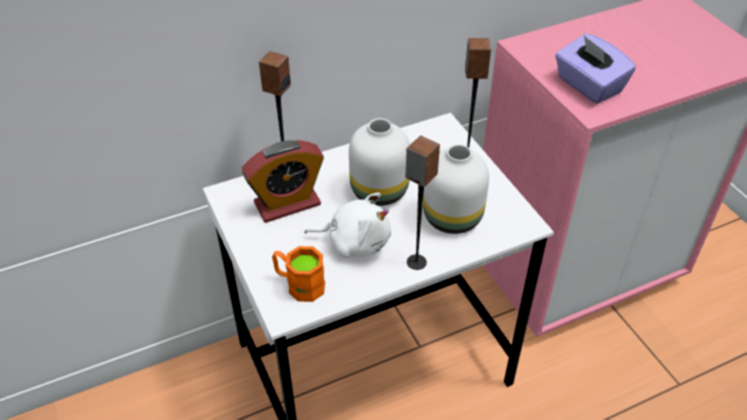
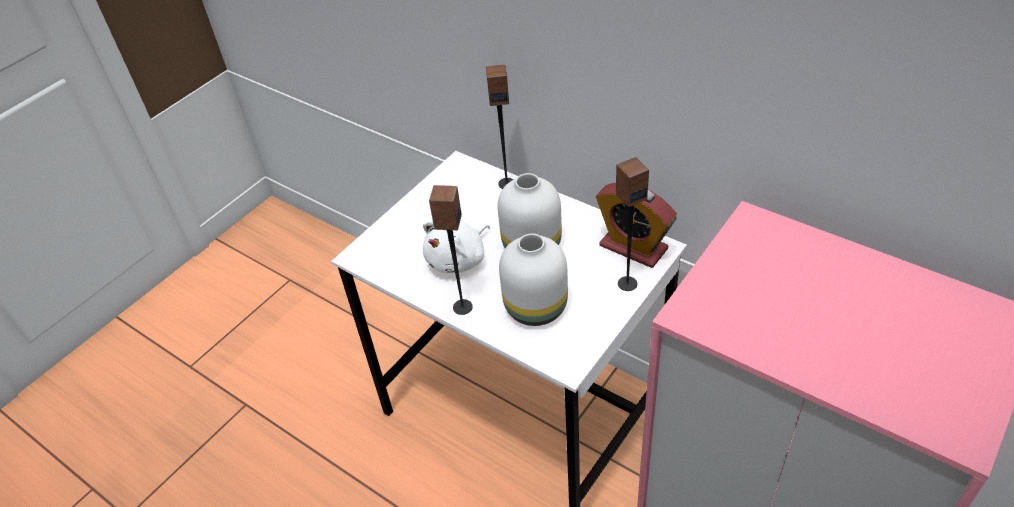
camera: 65 degrees right, 0 degrees up
alarm clock [242,140,324,223] -> alarm clock moved to [596,183,677,268]
orange mug [272,246,325,302] -> none
white plush toy [304,193,391,258] -> white plush toy turned 60 degrees clockwise [423,221,490,273]
purple tissue box [555,33,636,104] -> none

